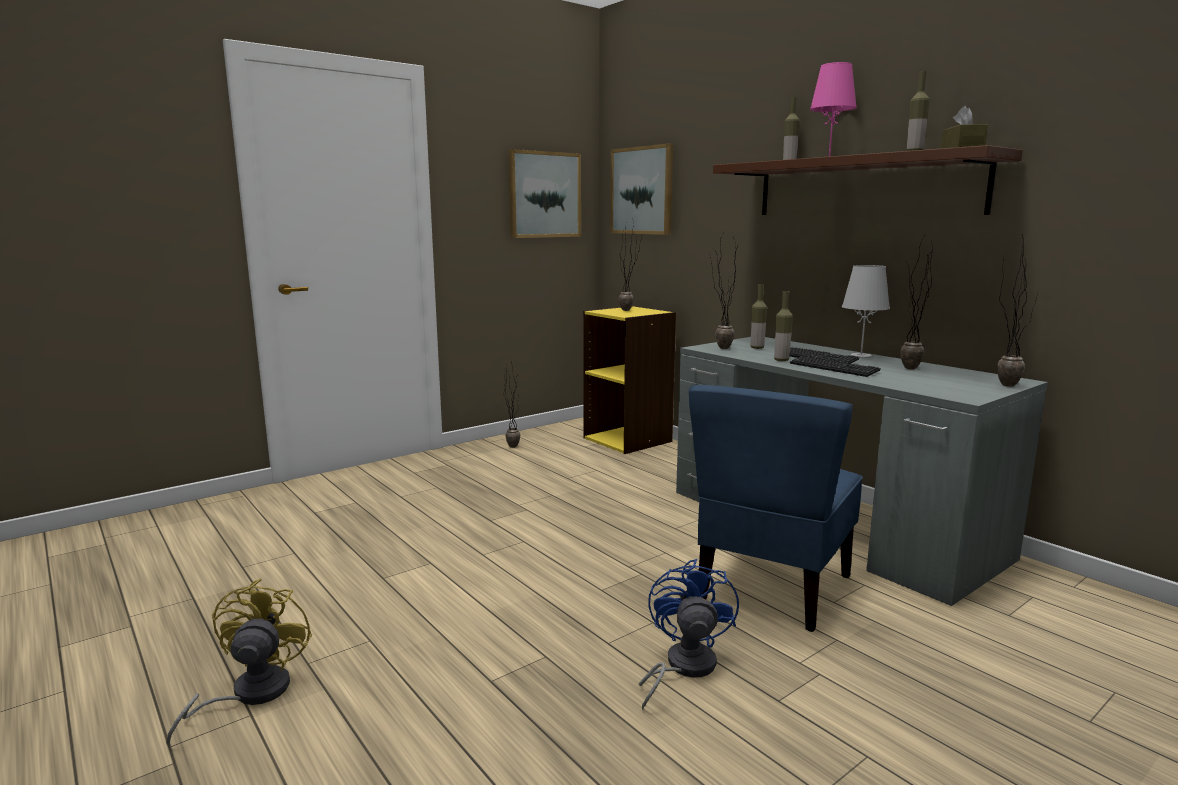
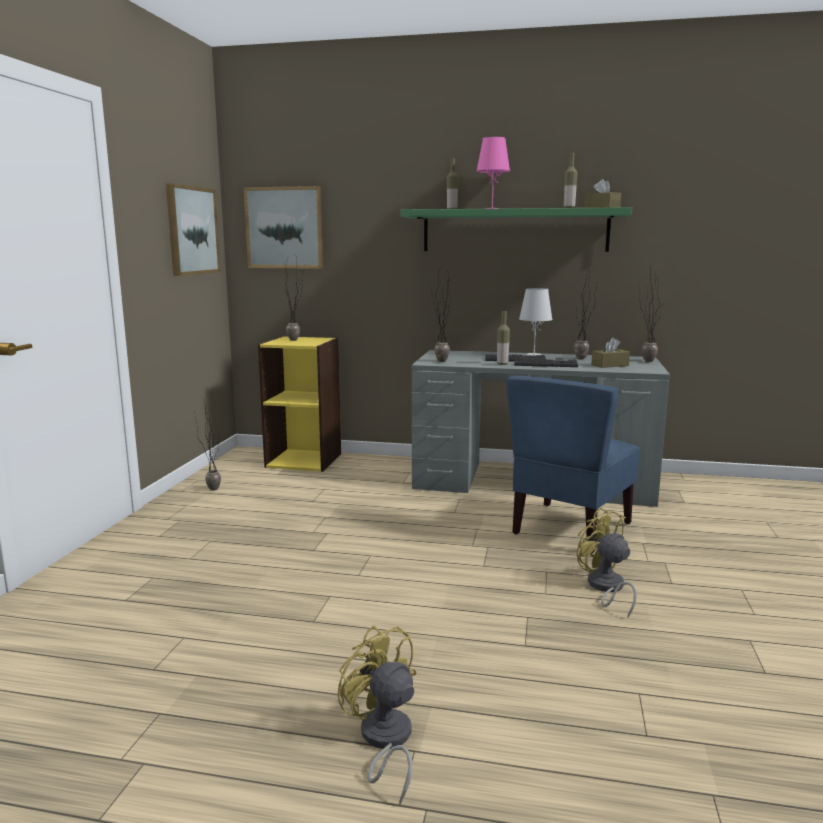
camera: 40 degrees left, 0 degrees up
blue fan [639,559,739,710] -> yellow fan [577,508,637,617]
blue chair [689,385,863,632] -> blue chair turned 45 degrees clockwise [506,376,640,554]
brown shelf [713,145,1023,215] -> green shelf [400,207,632,252]
bottle [751,284,767,349] -> none
none -> brown tissue box [591,338,630,368]

